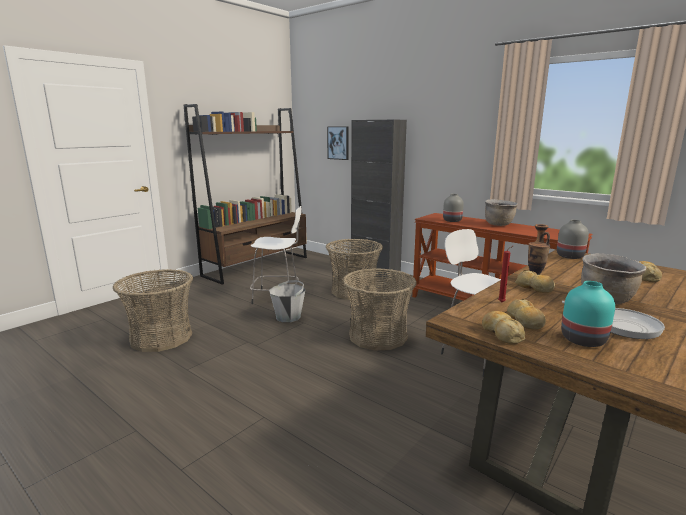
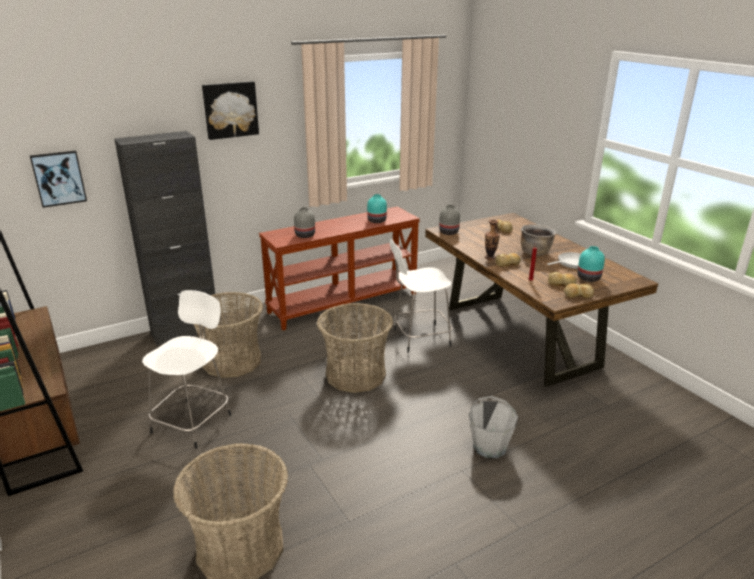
camera: 70 degrees left, 10 degrees up
grey bucket [269,280,305,322] -> grey bucket moved to [469,396,519,458]
brown cooking pot [485,199,518,226] -> none
none -> picture [202,81,259,140]
none -> turquoise vase [367,194,387,223]

